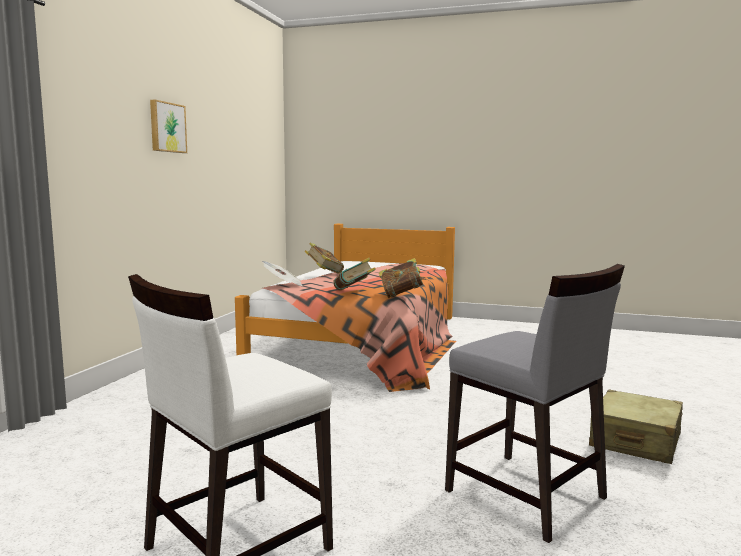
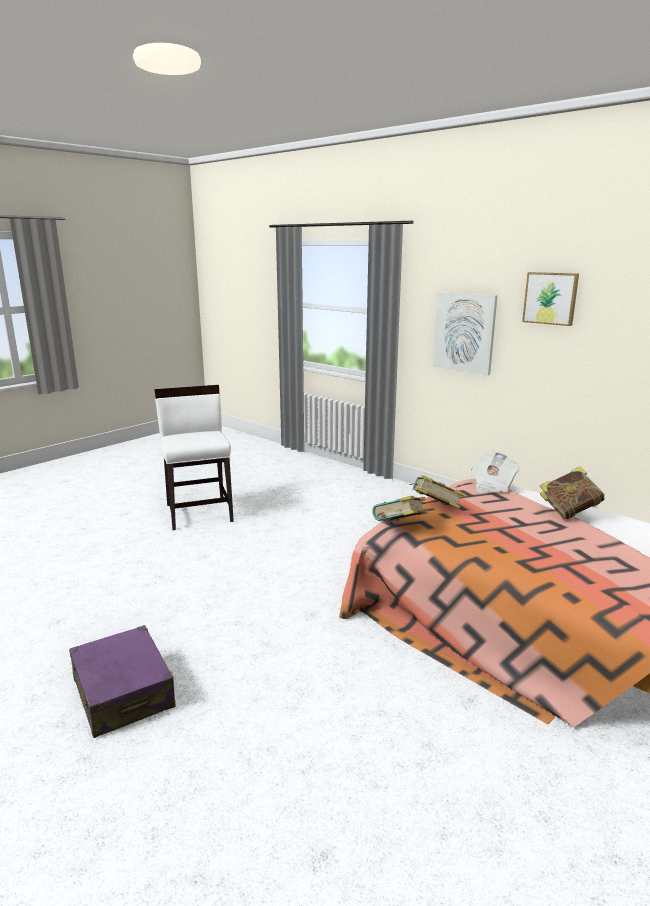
camera: 115 degrees right, 10 degrees up
grey chair [445,264,625,543] -> none
beige suitcase [589,390,683,464] -> purple suitcase [69,625,175,738]
none -> picture [433,292,498,375]

